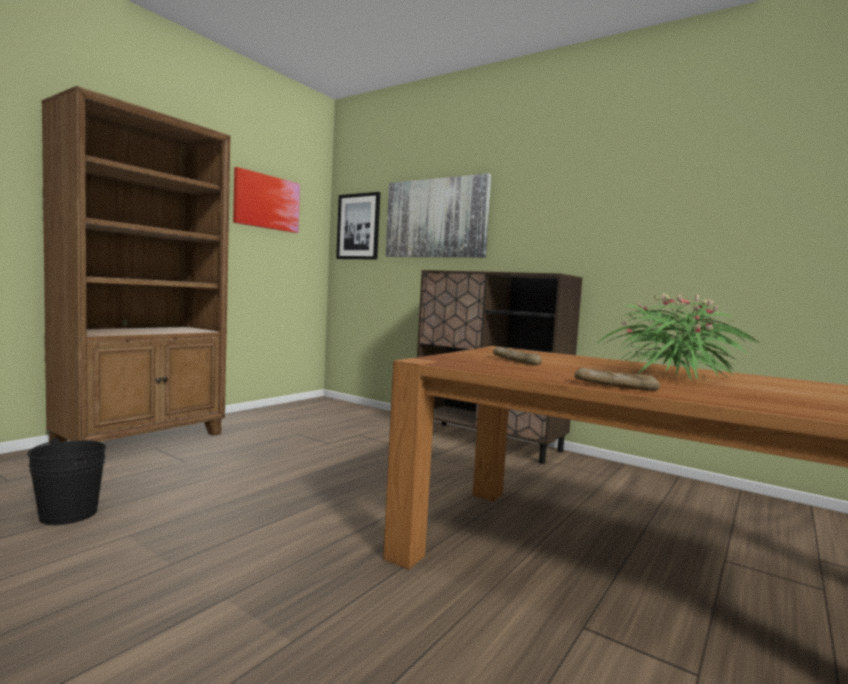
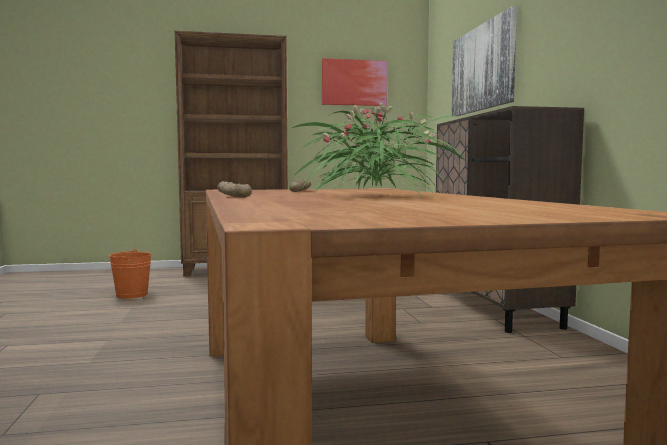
camera: 45 degrees right, 0 degrees up
black bucket [27,438,106,525] -> orange bucket [109,249,151,299]
picture [336,192,380,260] -> none

